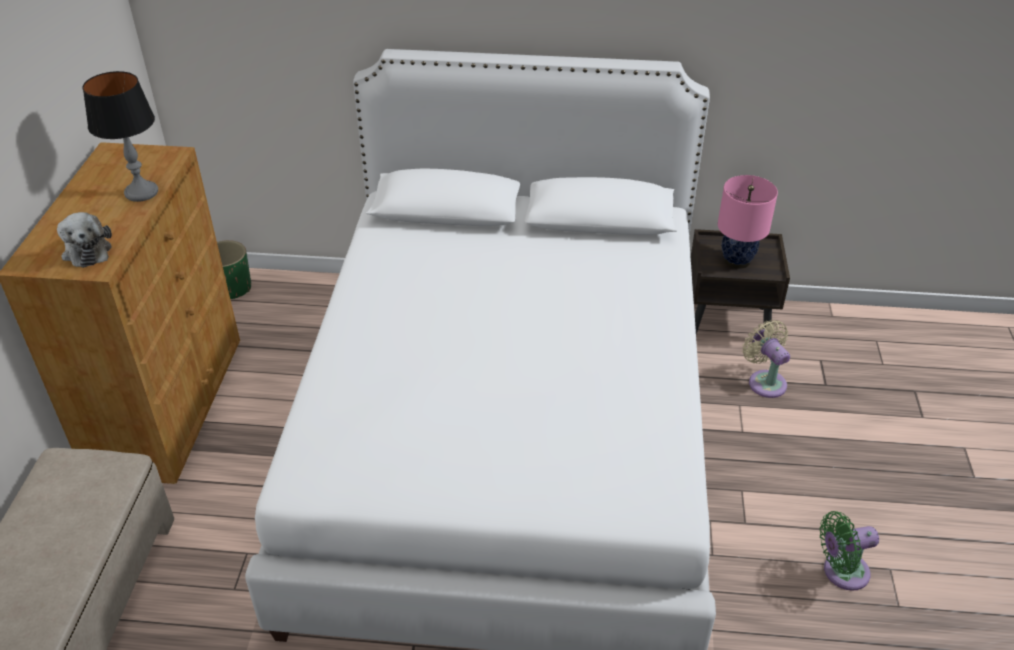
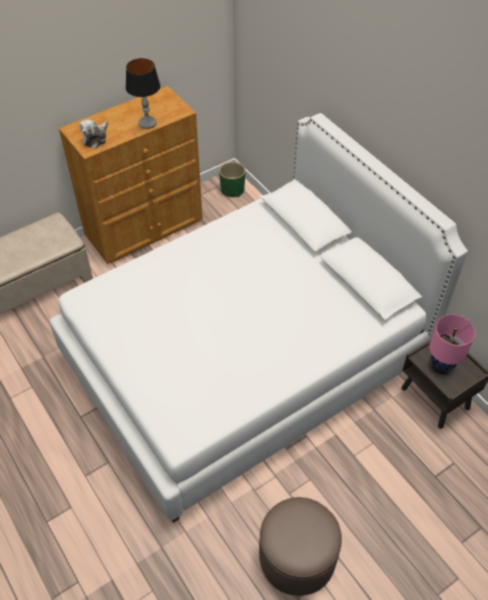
camera: 50 degrees right, 10 degrees up
beige fan [742,320,790,398] -> none
green fan [820,511,879,591] -> brown ottoman [259,497,342,596]

